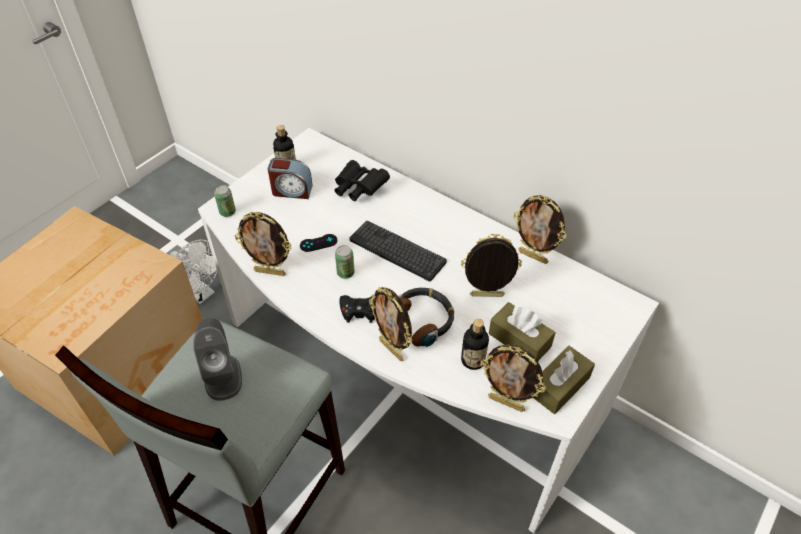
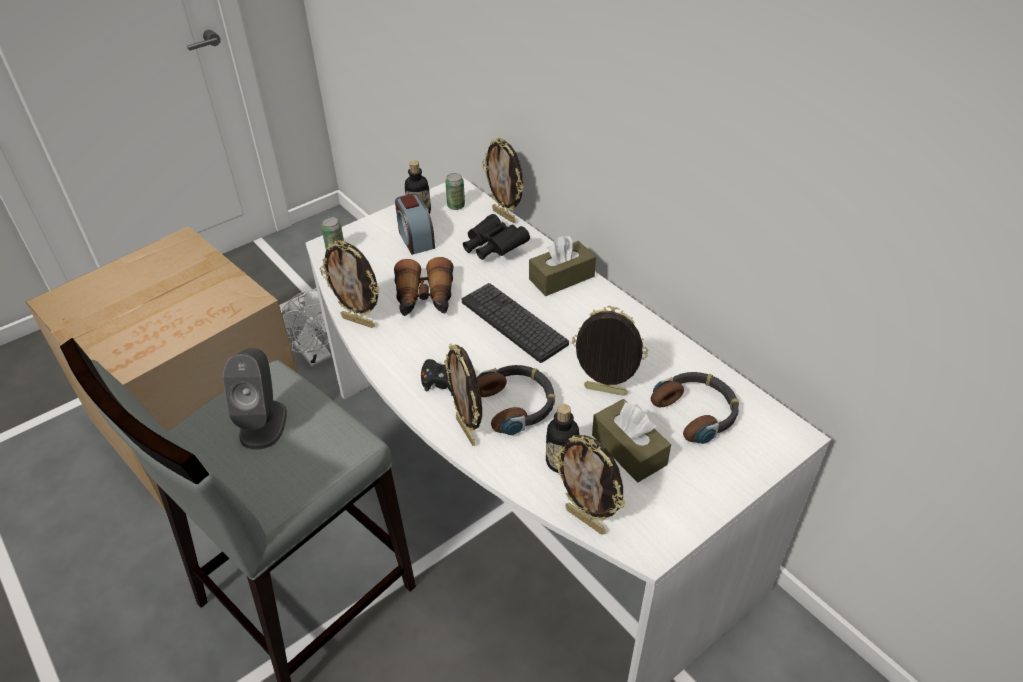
camera: 15 degrees right, 5 degrees down
alarm clock [268,158,313,199] -> alarm clock turned 45 degrees clockwise [395,194,435,255]
black game controller [300,234,337,252] -> binoculars [394,257,454,316]
can [335,245,355,279] -> can moved to [445,173,465,210]
picture frame [513,195,566,264] -> picture frame moved to [482,137,524,223]
brown tissue box [533,346,595,414] -> brown tissue box moved to [529,235,596,296]
none -> headphones [651,372,739,444]

